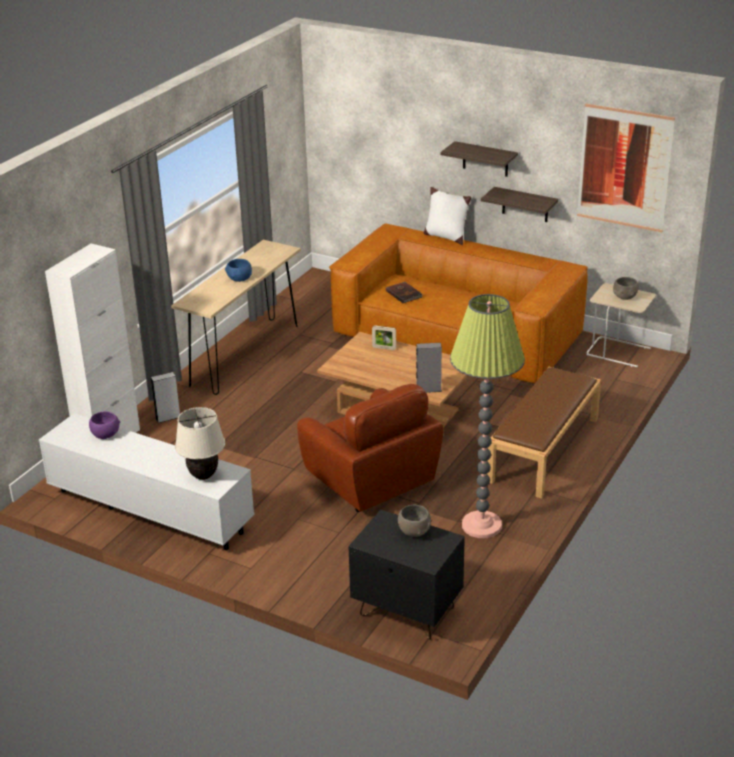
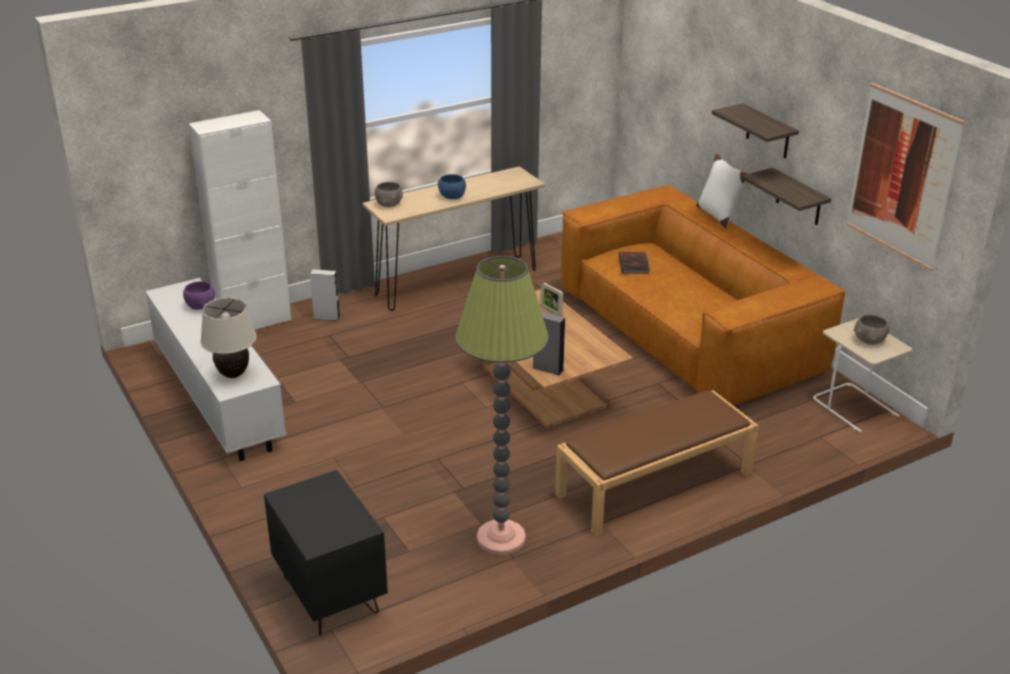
camera: 30 degrees right, 0 degrees up
brown armchair [297,384,444,512] -> none
grey bowl [398,505,431,537] -> grey bowl moved to [375,182,403,207]

